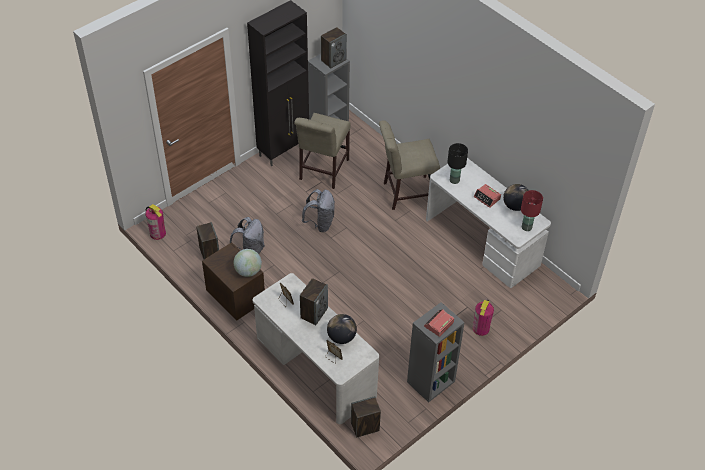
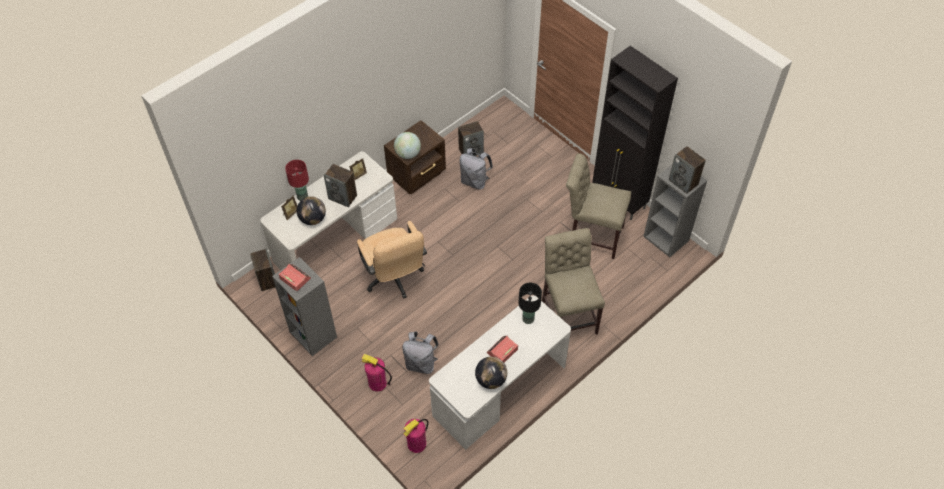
camera: 90 degrees right, 5 degrees up
fire extinguisher [145,204,166,240] -> fire extinguisher moved to [403,419,428,453]
grey backpack [302,189,335,232] -> grey backpack moved to [402,331,439,374]
red table lamp [521,190,543,231] -> red table lamp moved to [285,160,309,201]
none -> beige office chair [357,221,427,299]

